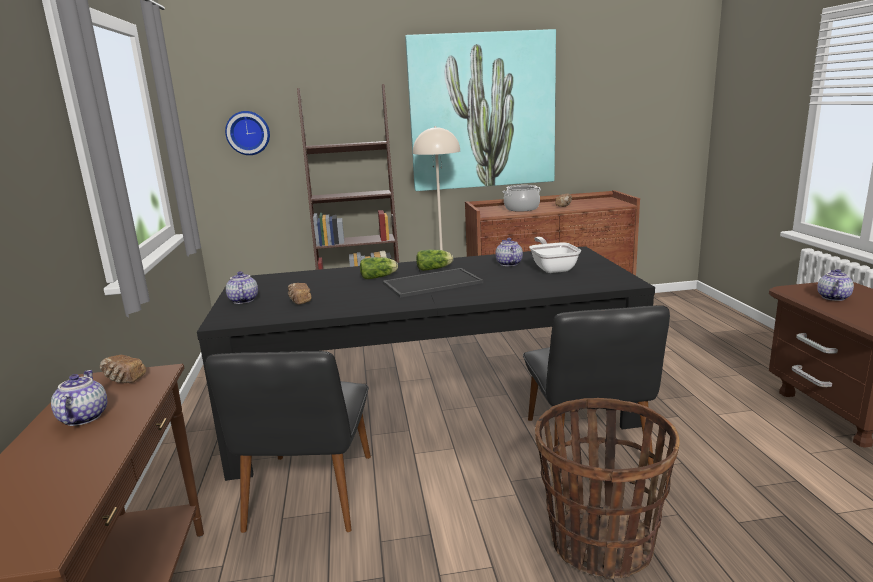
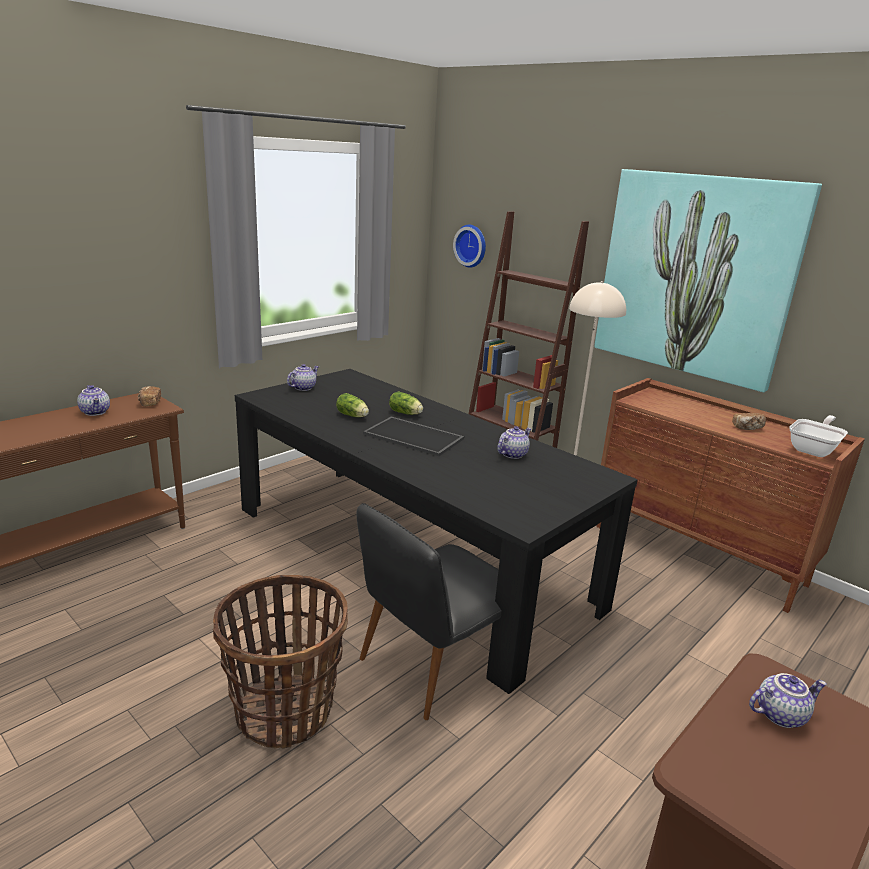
camera: 50 degrees right, 5 degrees up
teapot [51,370,107,426] -> teapot turned 105 degrees clockwise [77,385,110,416]
black chair [206,351,371,533] -> none
bread [288,283,312,305] -> none
lettuce [416,250,453,271] -> lettuce moved to [336,393,369,417]
cooking pot [502,185,541,212] -> none
frying pan [529,237,581,273] -> frying pan moved to [789,415,848,457]

